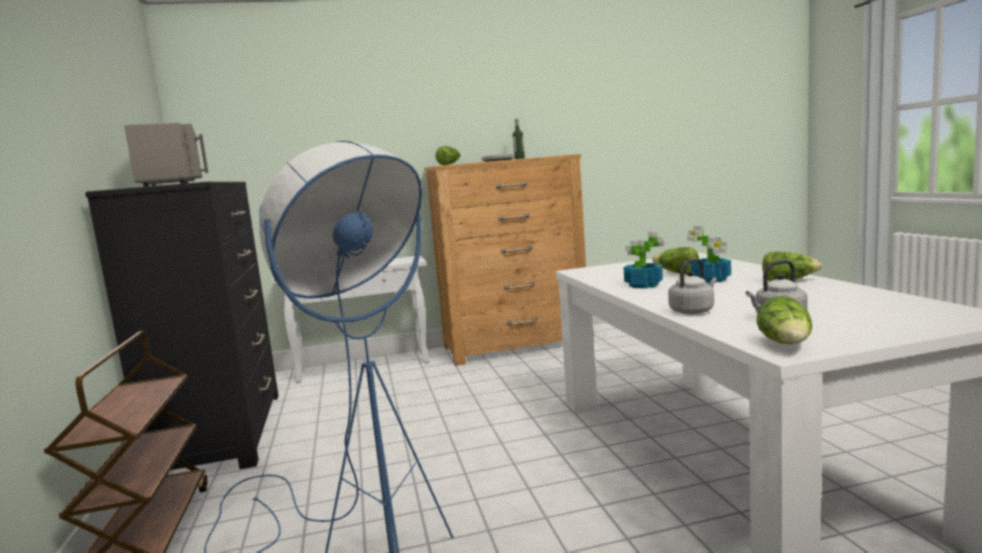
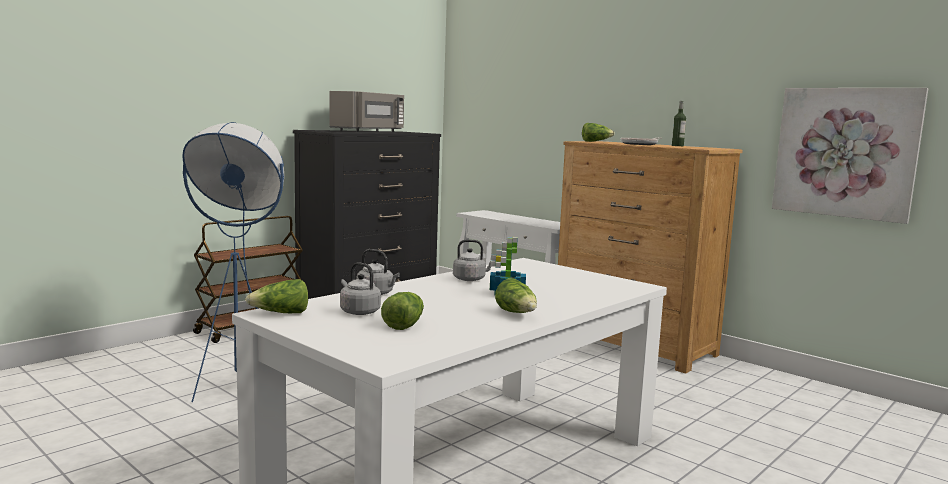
camera: 55 degrees right, 0 degrees up
potted plant [624,231,665,288] -> grey kettle [453,239,492,281]
lettuce [652,247,699,274] -> lettuce moved to [381,292,424,330]
none -> picture [772,88,928,224]

